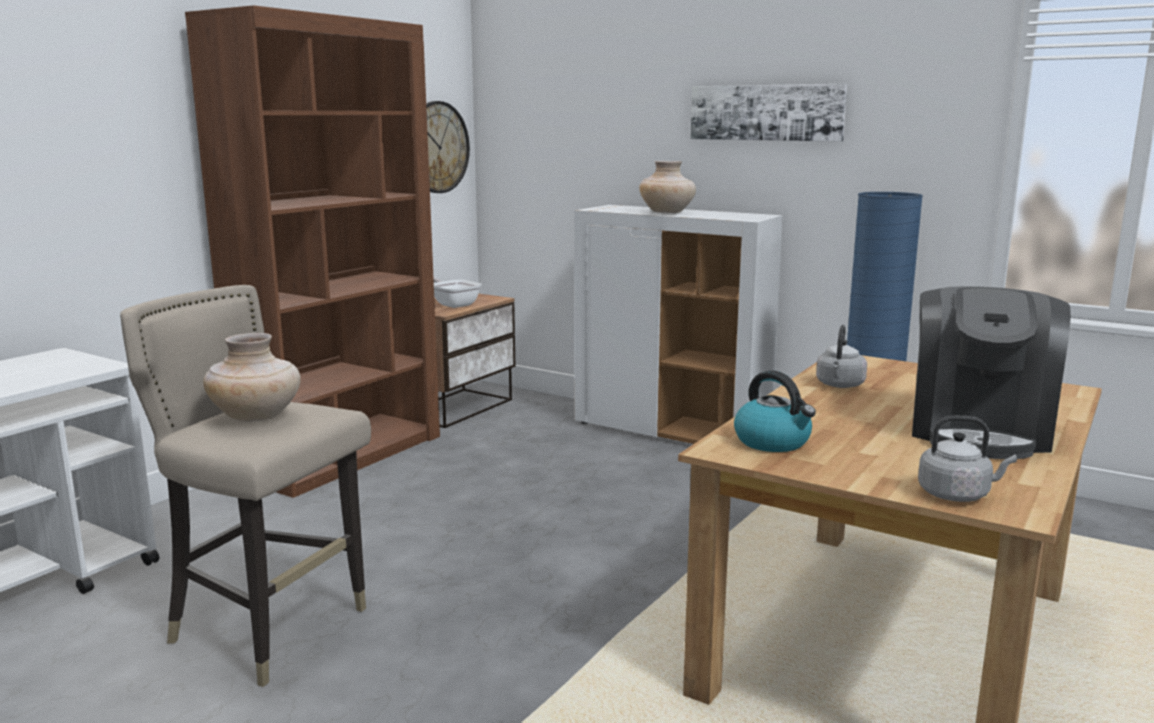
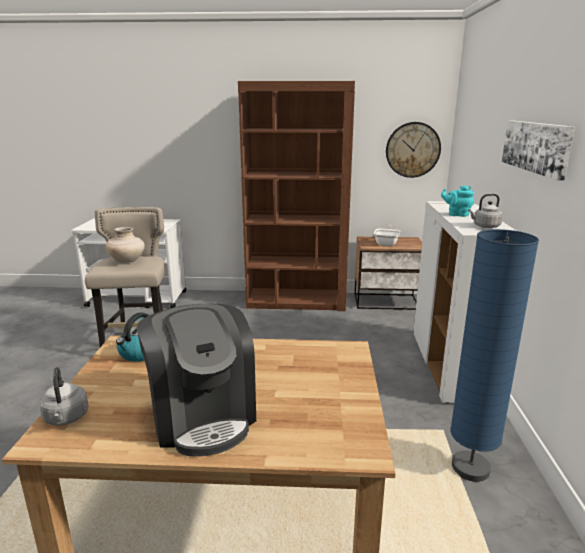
camera: 60 degrees right, 5 degrees up
beige vase [639,161,696,213] -> turquoise teapot [441,185,474,217]
grey kettle [816,325,867,388] -> grey kettle moved to [468,194,503,228]
coffee machine [912,286,1071,459] -> coffee machine turned 105 degrees counterclockwise [137,304,256,456]

